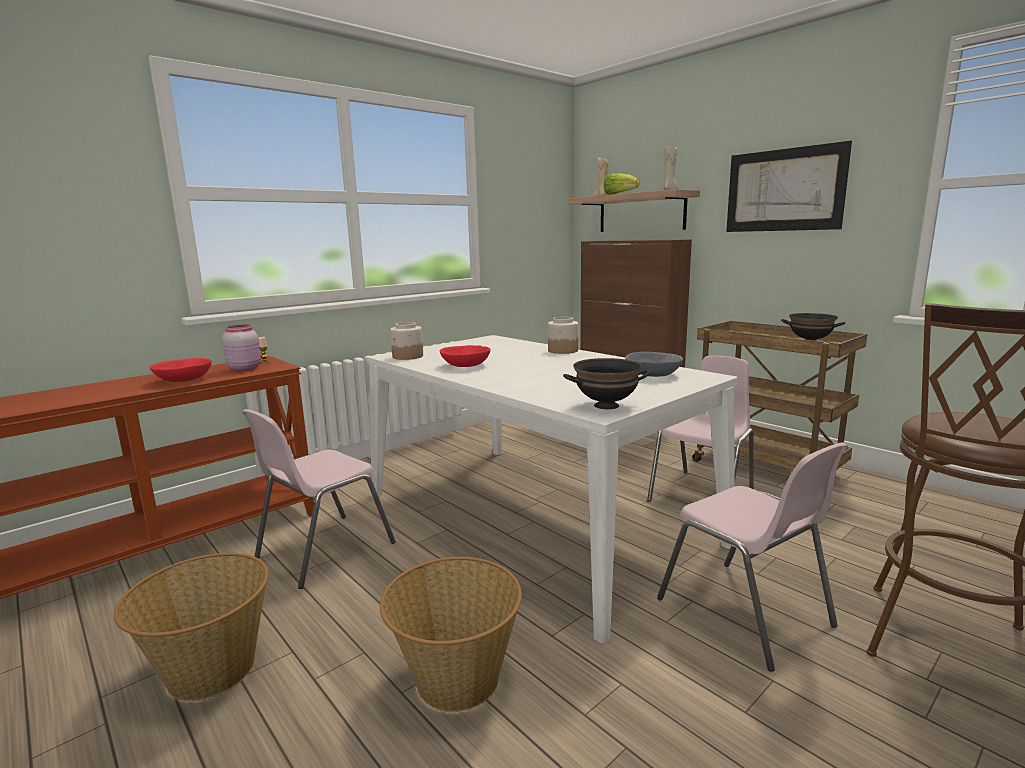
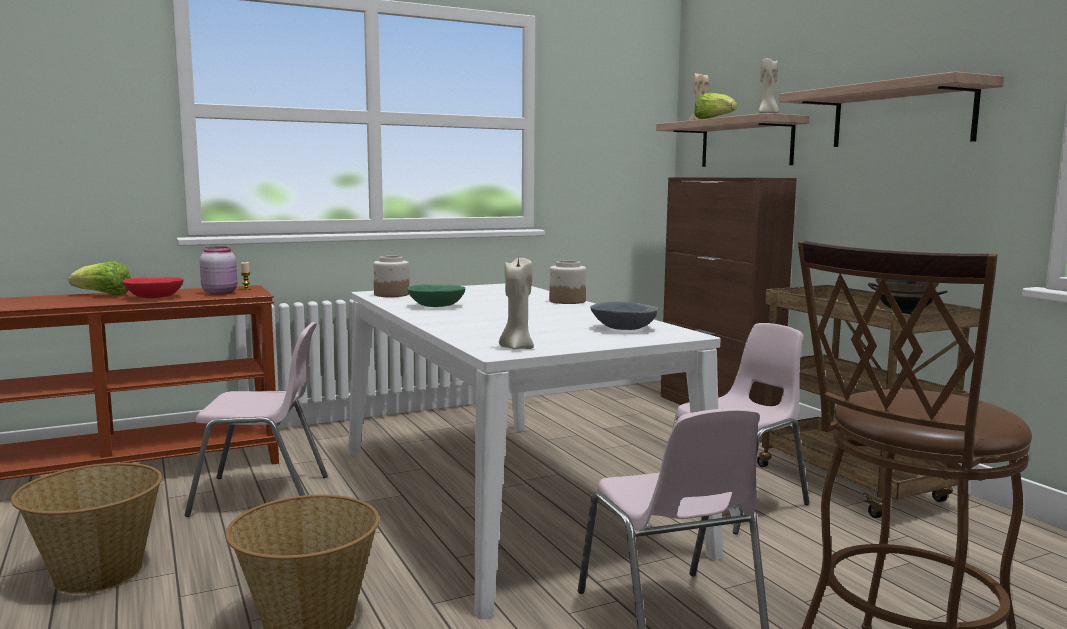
camera: 15 degrees right, 5 degrees down
pink chair [242,409,396,589] -> pink chair turned 150 degrees counterclockwise [185,322,328,517]
red bowl [440,345,490,367] -> green bowl [407,284,465,307]
black bowl [563,358,651,409] -> beige candle [499,257,534,350]
picture [726,141,852,232] -> shelf [779,71,1004,147]
none -> lettuce [69,261,131,295]

